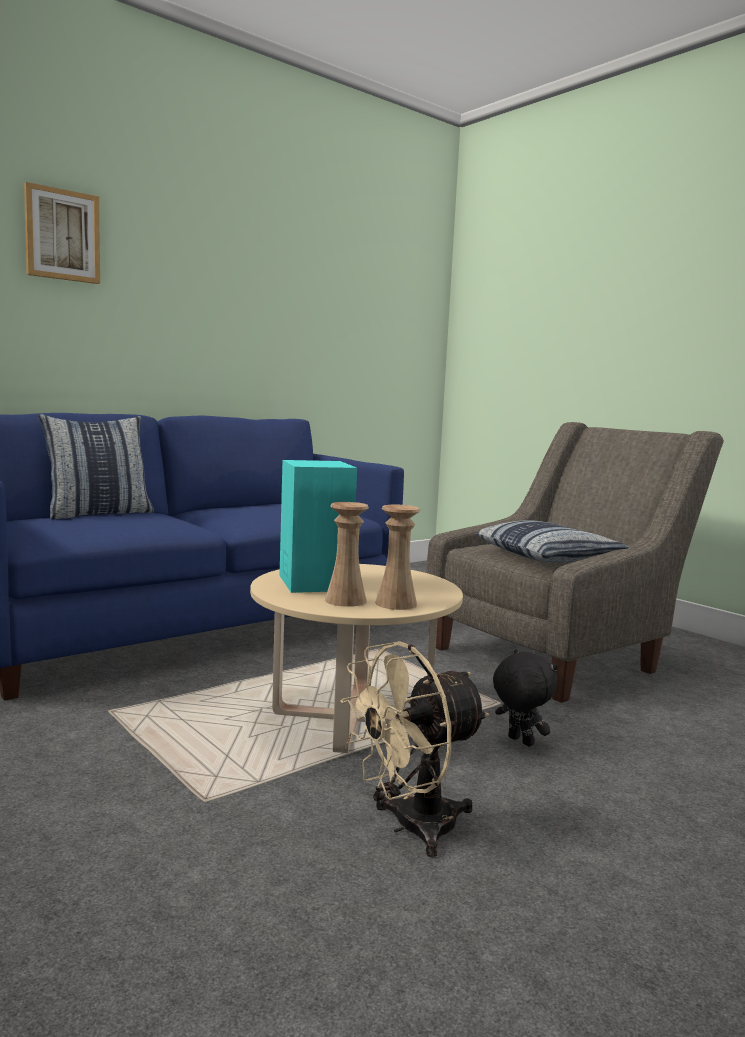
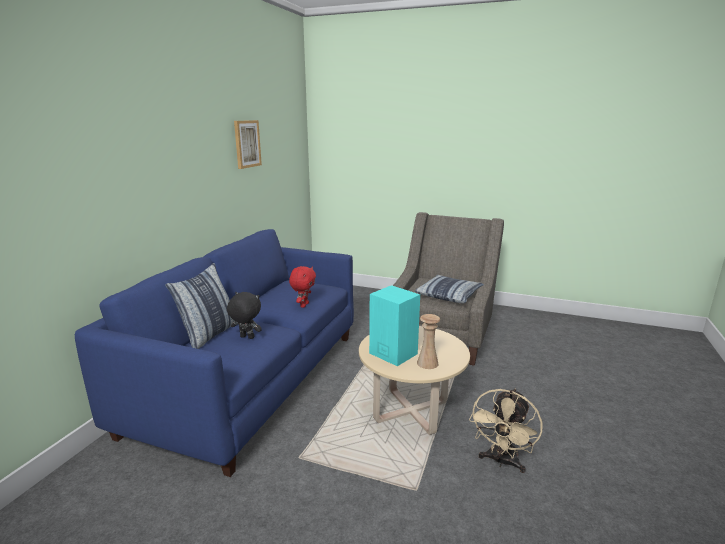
camera: 30 degrees left, 10 degrees up
picture [24,182,100,284] -> picture moved to [234,120,262,169]
beige vase [375,505,420,610] -> none
black plush toy [493,649,557,747] -> black plush toy moved to [227,292,262,339]
none -> red plush toy [289,266,316,308]

